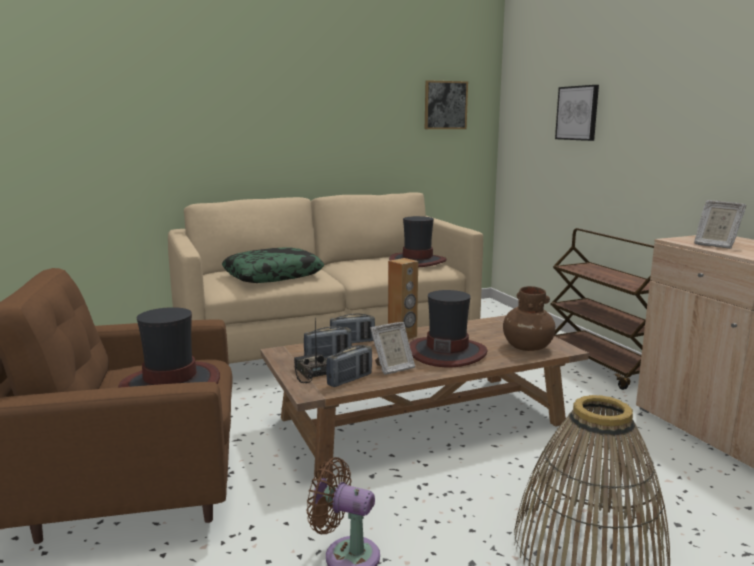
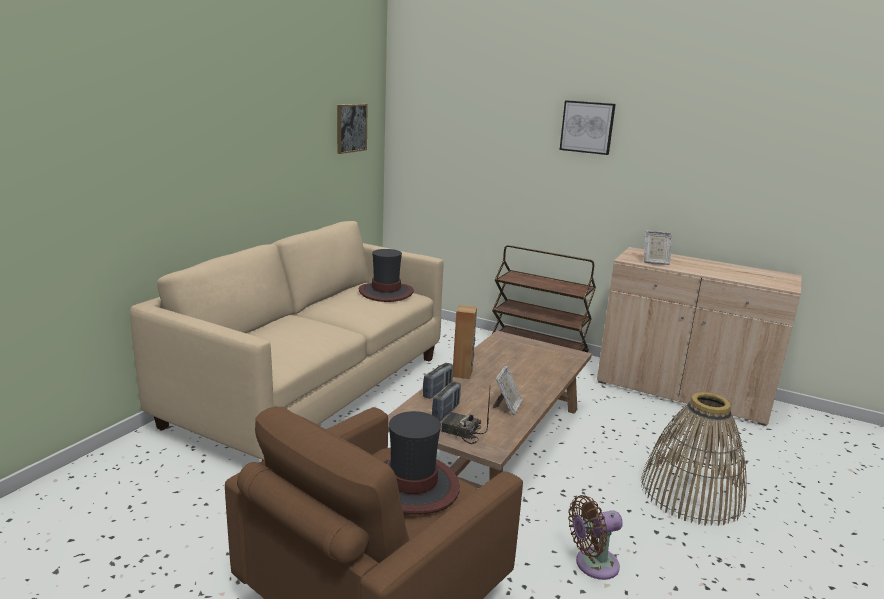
camera: 40 degrees left, 5 degrees up
pillow [222,247,324,283] -> none
radio [326,345,372,387] -> none
hat [409,290,487,367] -> none
brown vase [503,286,556,351] -> none
picture [555,85,599,141] -> picture moved to [560,100,616,155]

